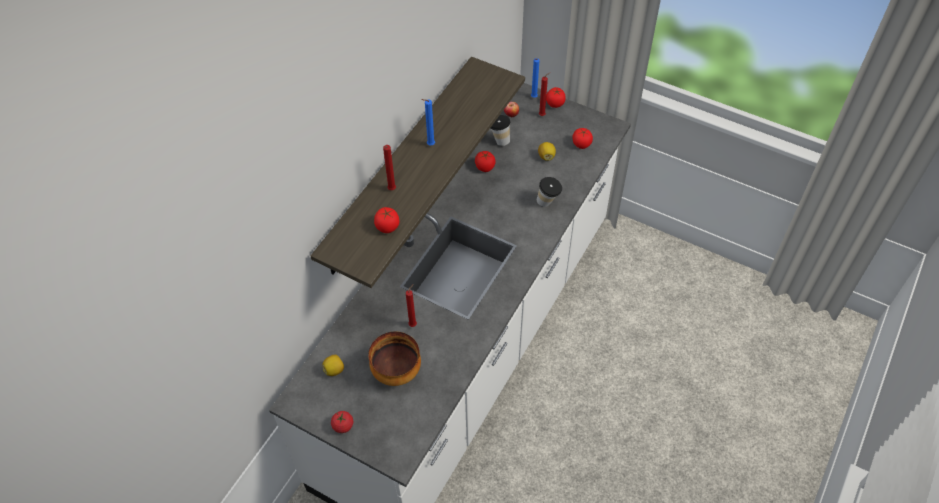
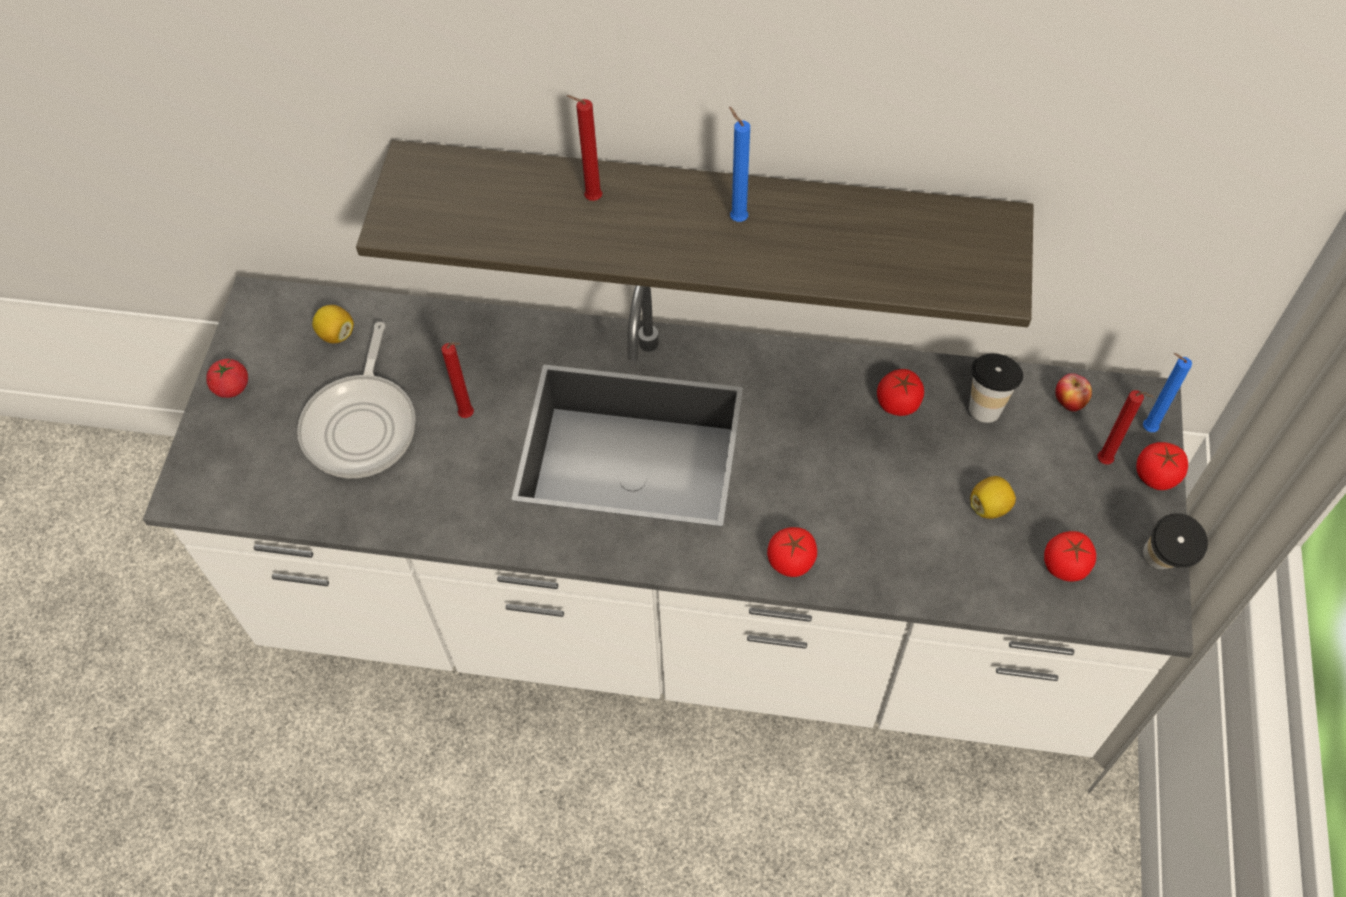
camera: 70 degrees right, 5 degrees up
bowl [368,331,421,386] -> frying pan [297,322,416,478]
tomato [374,207,400,233] -> tomato moved to [767,527,817,577]
cup [537,177,562,207] -> cup moved to [1143,513,1208,570]

